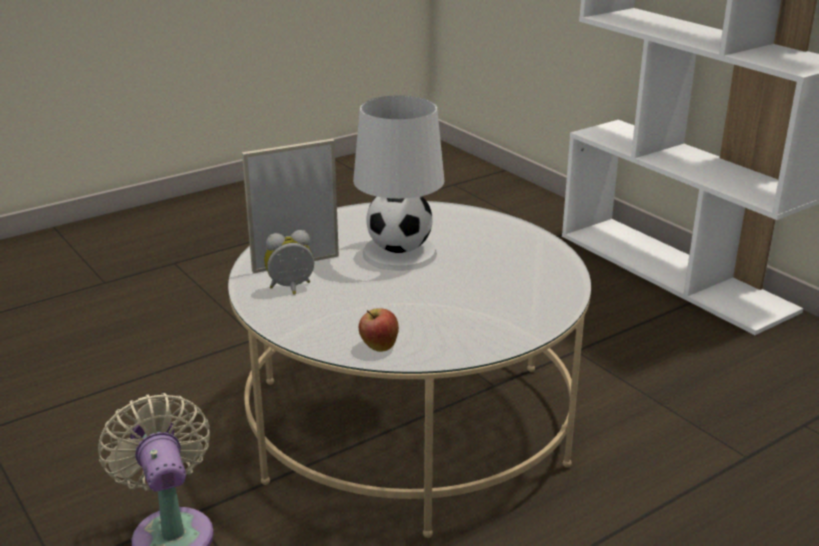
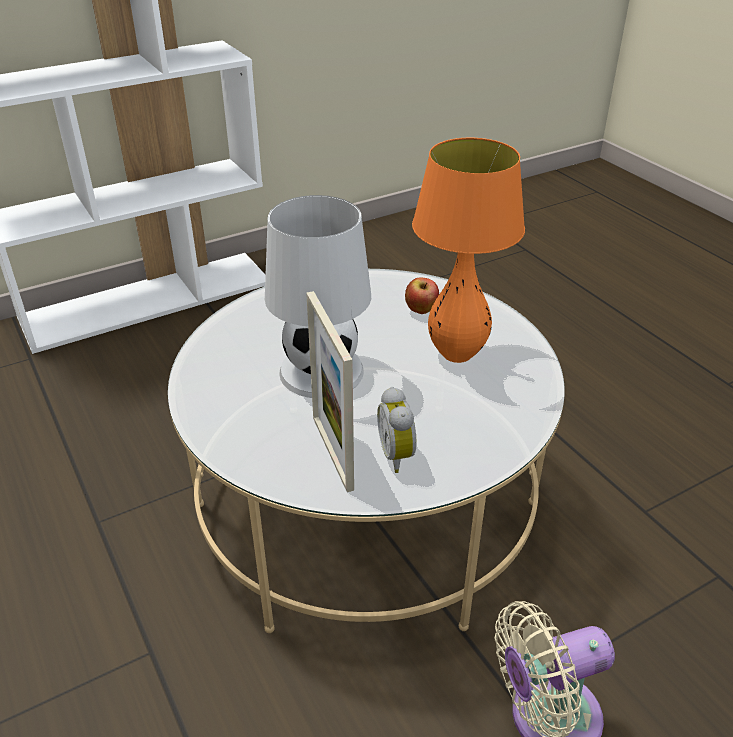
camera: 85 degrees left, 10 degrees up
apple [359,308,399,352] -> apple moved to [405,277,439,314]
none -> orange table lamp [412,138,525,363]

